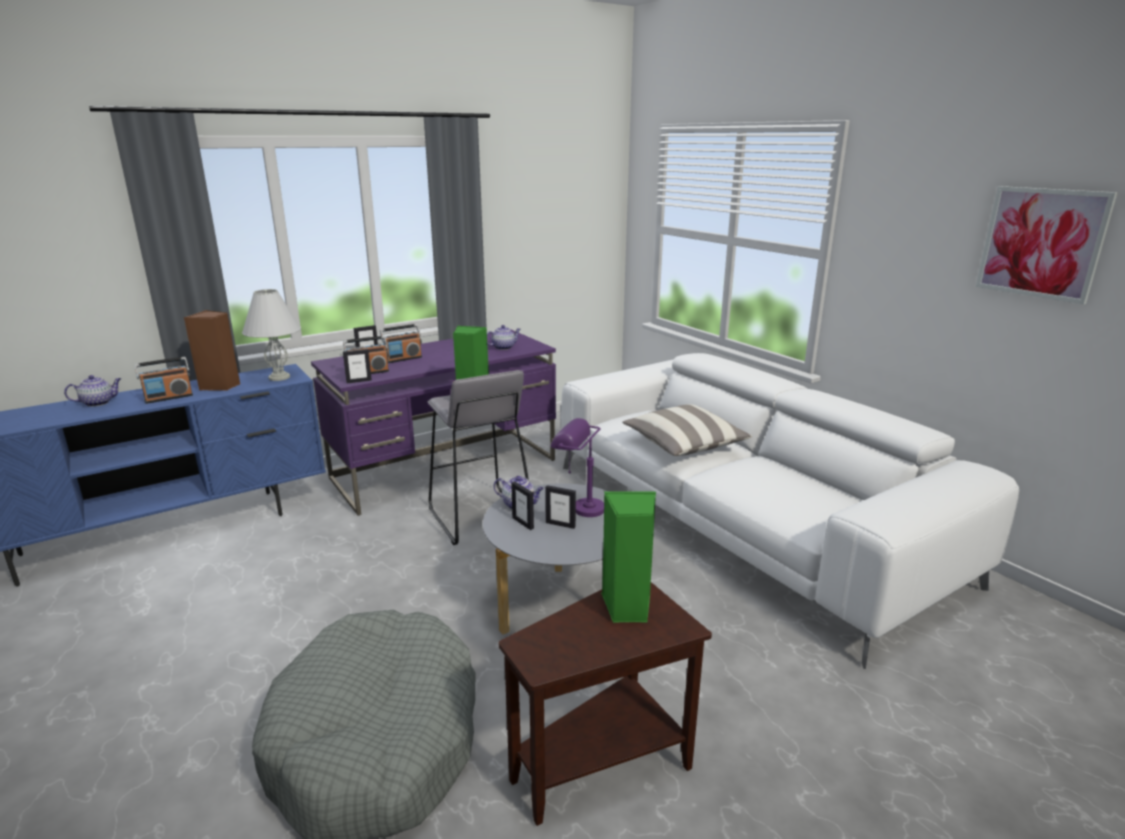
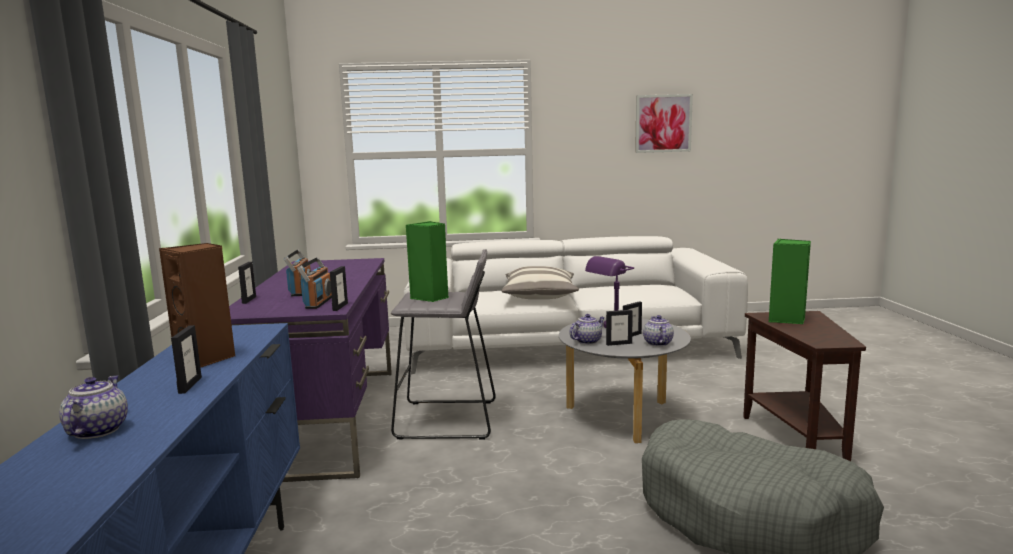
camera: 60 degrees left, 10 degrees down
radio [134,357,193,404] -> picture frame [171,325,202,394]
white table lamp [242,289,301,381] -> none
teapot [487,325,520,350] -> teapot moved to [643,315,674,346]

